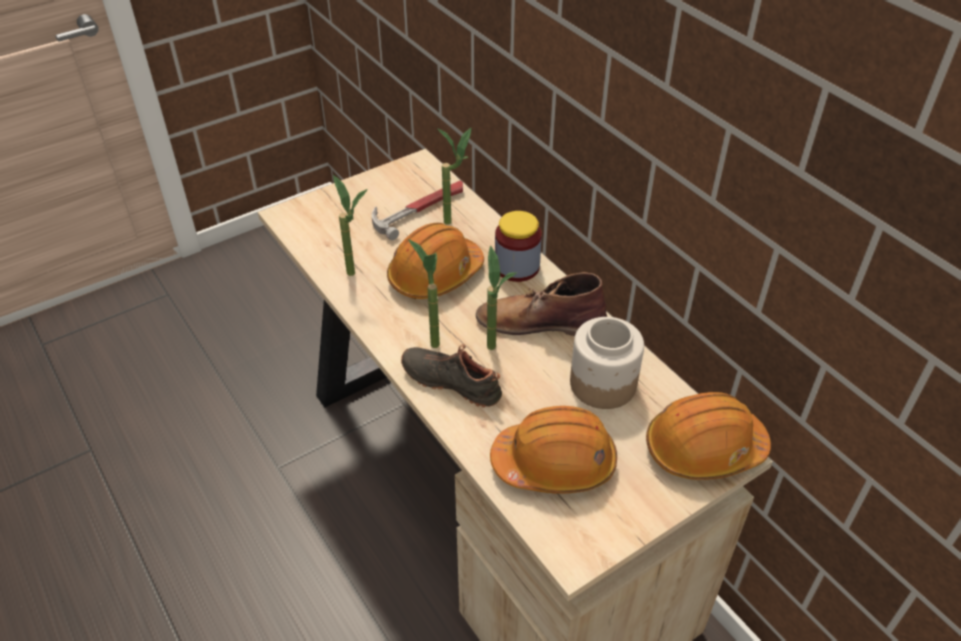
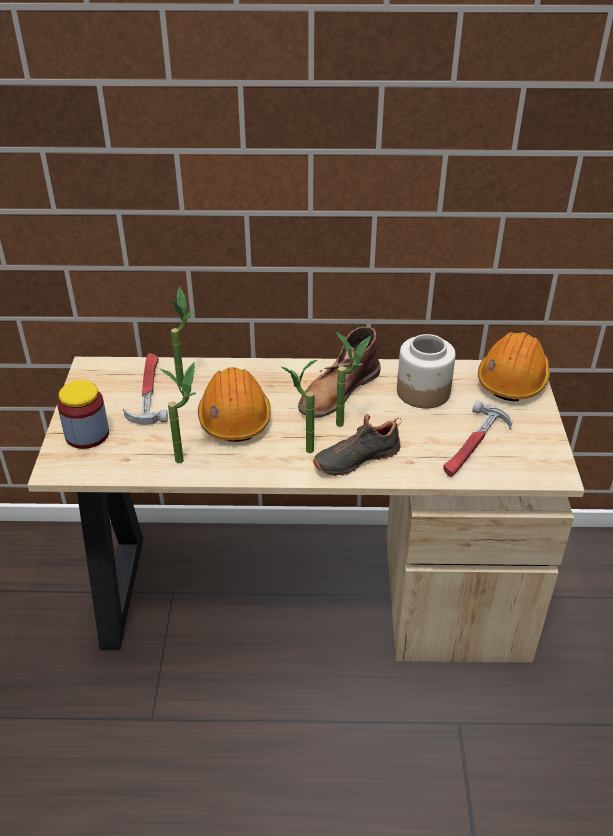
camera: 55 degrees left, 5 degrees down
orange hard hat [490,406,617,494] -> hammer [443,401,512,477]
jar [495,211,542,282] -> jar moved to [57,380,109,449]

